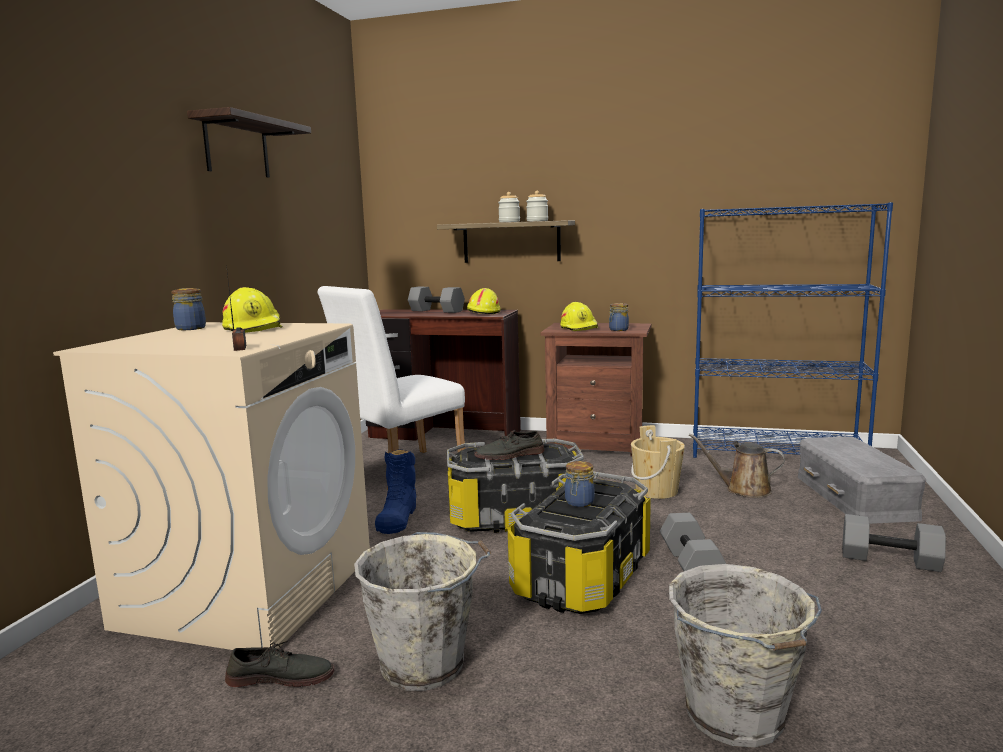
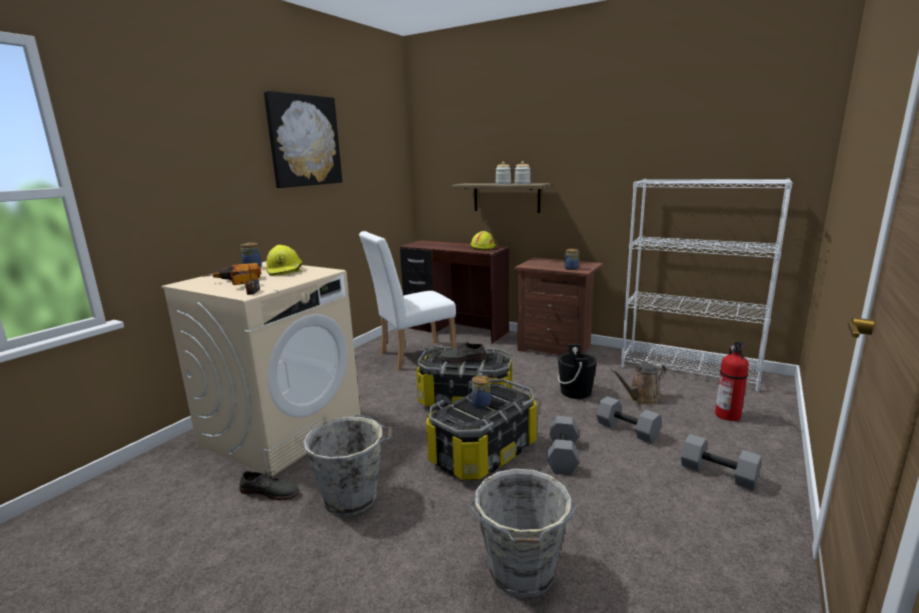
camera: 15 degrees right, 5 degrees up
shelf [187,107,311,177] -> picture [264,91,342,188]
blue boot [375,449,416,534] -> none
grey dumbbell [408,287,465,313] -> grey dumbbell moved to [596,396,662,443]
yellow hard hat [560,302,598,331] -> none
beige bucket [631,425,685,499] -> black bucket [558,344,597,399]
brown watering can [689,433,785,498] -> brown watering can turned 60 degrees counterclockwise [611,363,666,404]
blue bookcase [693,202,893,458] -> white bookcase [621,178,793,391]
grey storage box [798,436,926,524] -> fire extinguisher [715,341,749,421]
none -> power drill [202,263,261,285]

